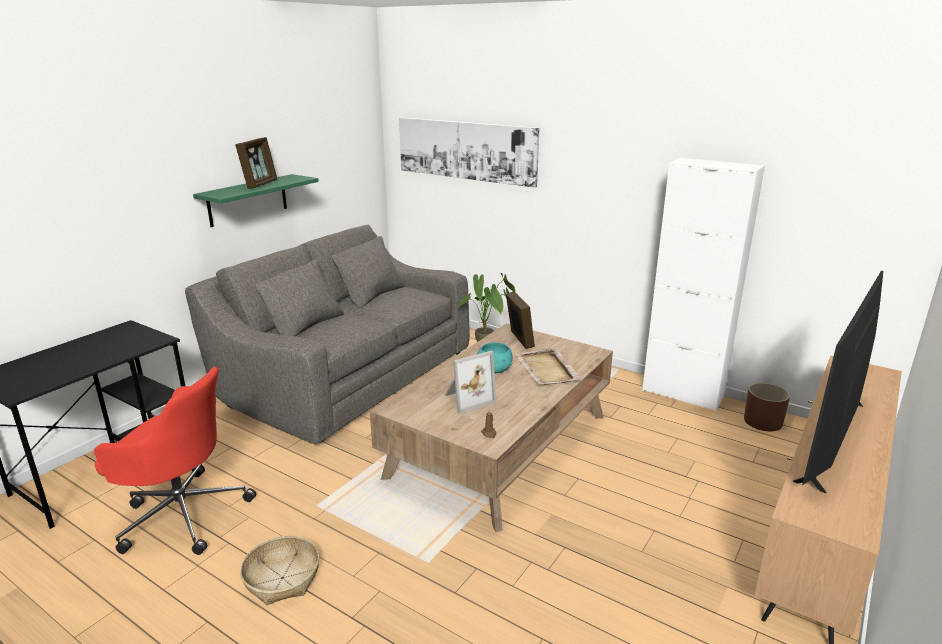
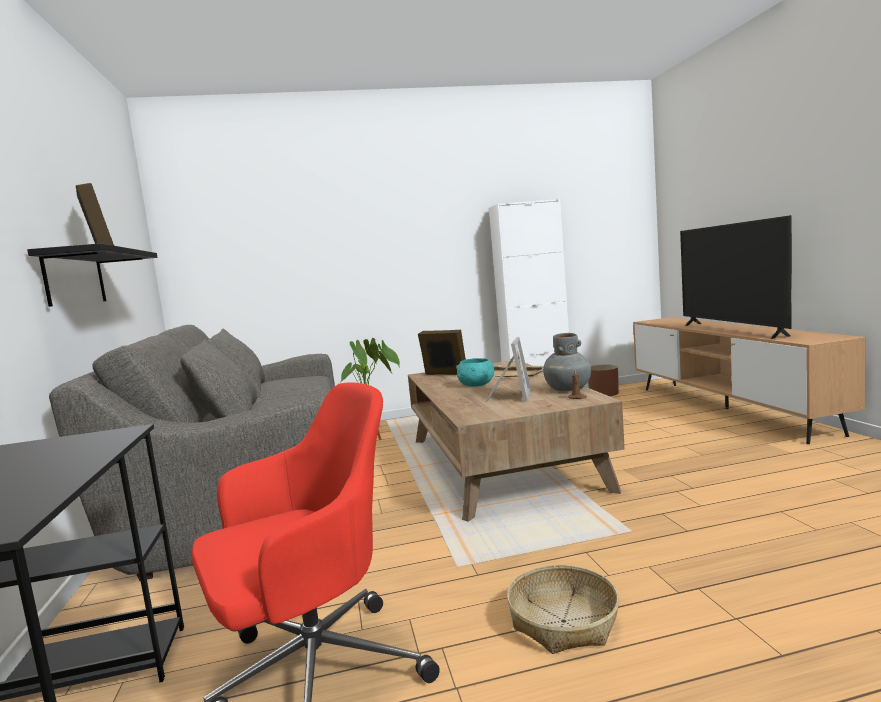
camera: 45 degrees left, 15 degrees down
green shelf [193,174,319,227] -> black shelf [27,243,158,307]
picture [399,117,540,188] -> none
none -> grey vase [543,333,591,391]

